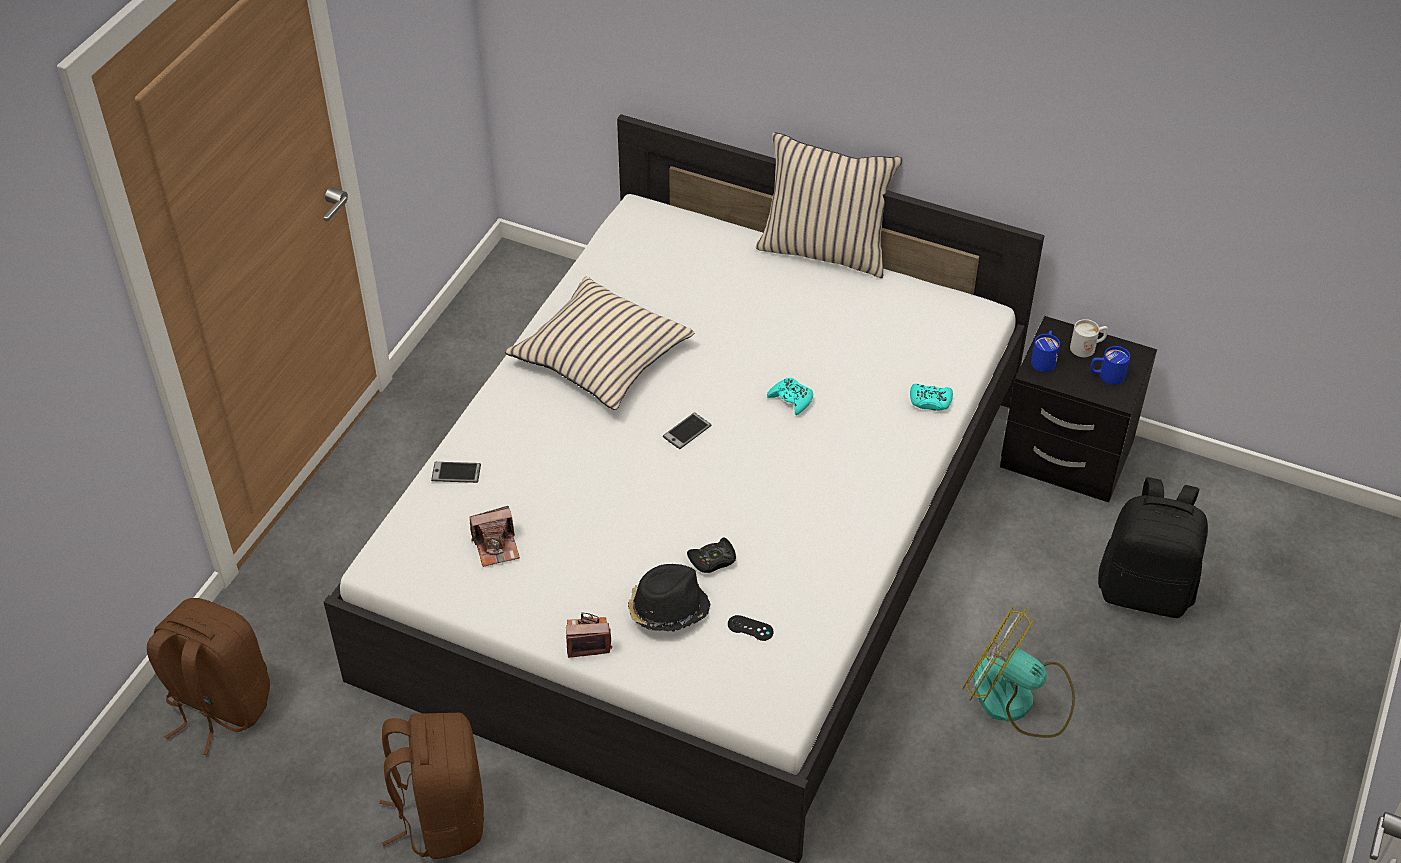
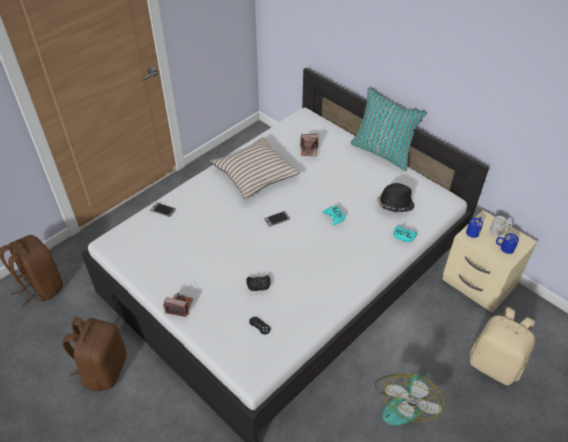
camera: 20 degrees right, 0 degrees up
camera [469,506,520,567] -> camera moved to [300,134,319,156]
black hat [628,564,710,632] -> black hat moved to [378,183,414,212]
beige pillow [756,132,903,278] -> turquoise pillow [351,88,427,171]
fan [962,606,1075,738] -> fan turned 120 degrees counterclockwise [375,373,444,425]
black nightstand [1000,316,1157,502] -> beige nightstand [442,210,537,313]
black backpack [1098,477,1208,618] -> beige backpack [470,307,535,385]

